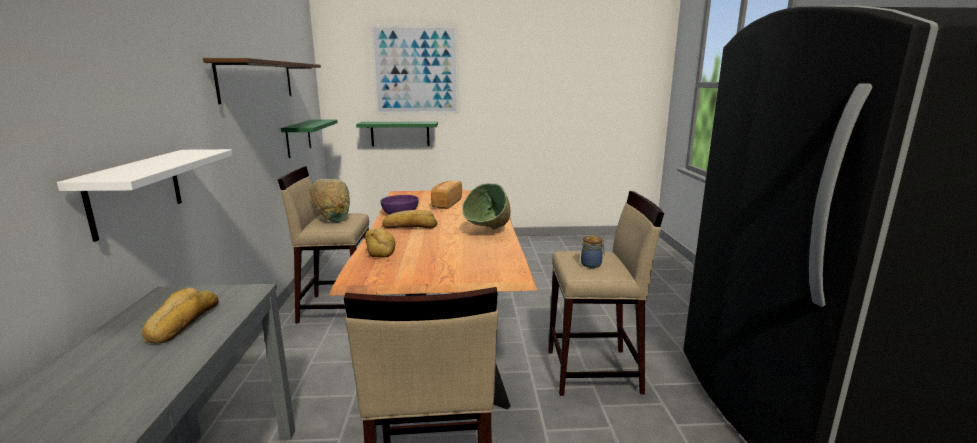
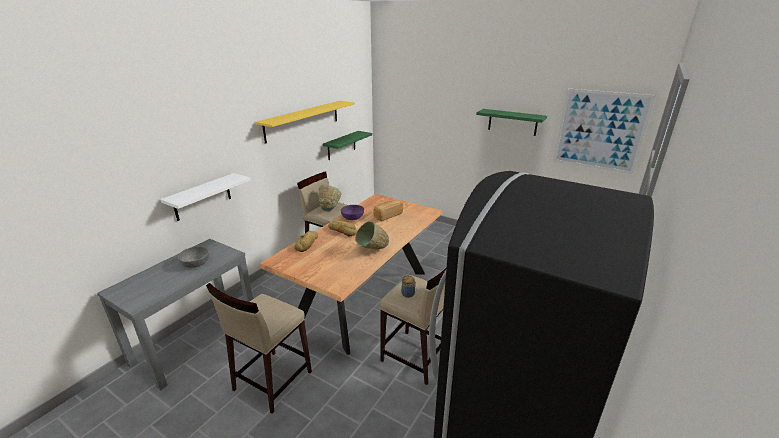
camera: 35 degrees right, 10 degrees up
bread [141,288,219,343] -> grey bowl [178,246,209,268]
brown shelf [203,58,321,104] -> yellow shelf [255,101,355,144]
green shelf [356,121,438,147] -> green shelf moved to [476,109,547,136]
picture [370,25,459,114] -> picture moved to [553,88,656,174]

